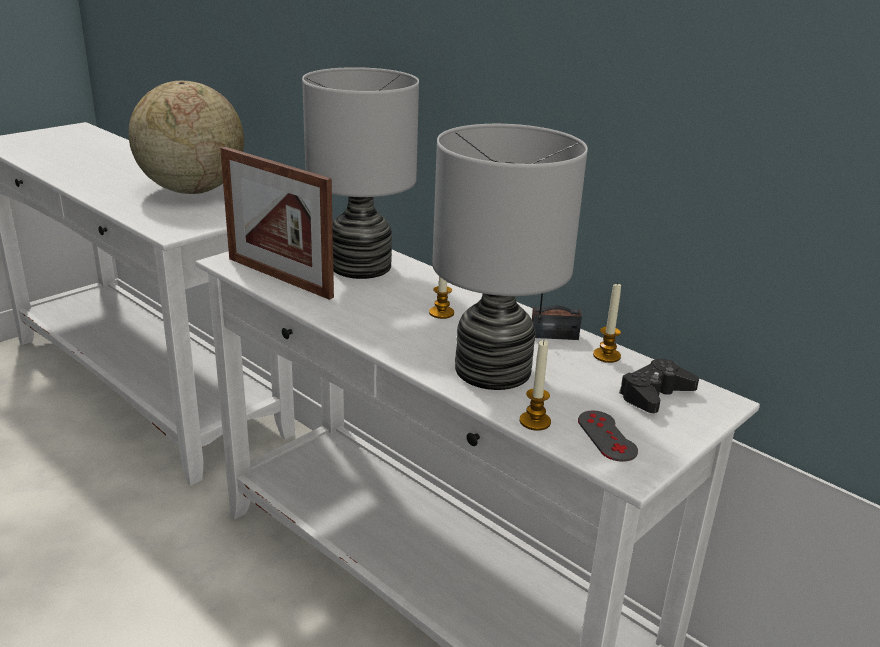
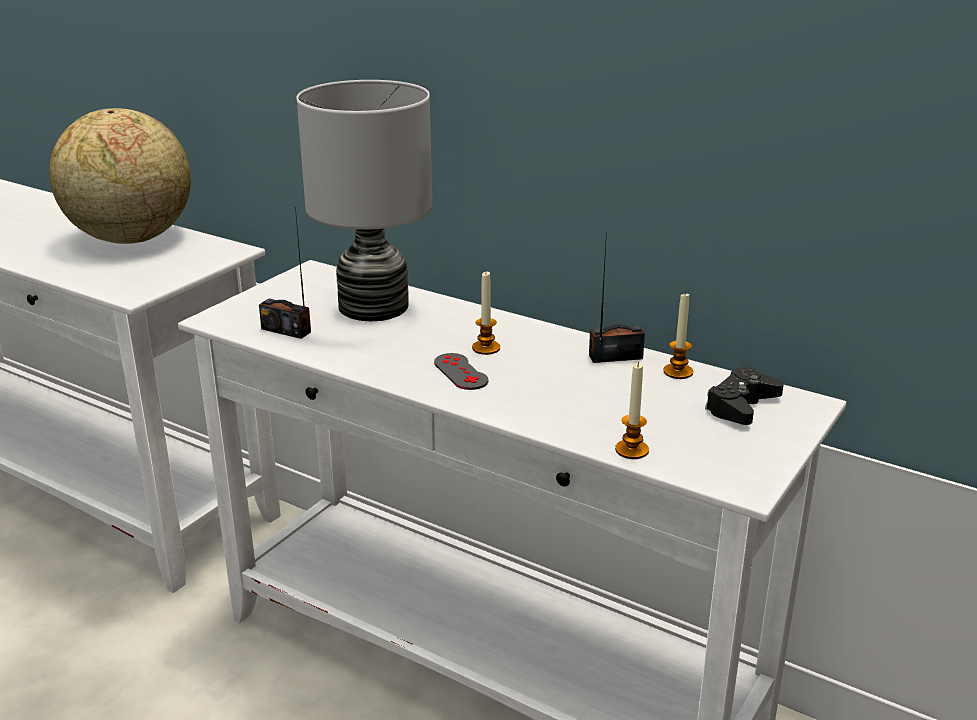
camera: 10 degrees left, 0 degrees up
picture frame [220,147,334,300] -> radio [259,206,311,339]
grey table lamp [432,124,588,390] -> none
grey game controller [578,411,638,462] -> grey game controller moved to [434,353,488,390]

